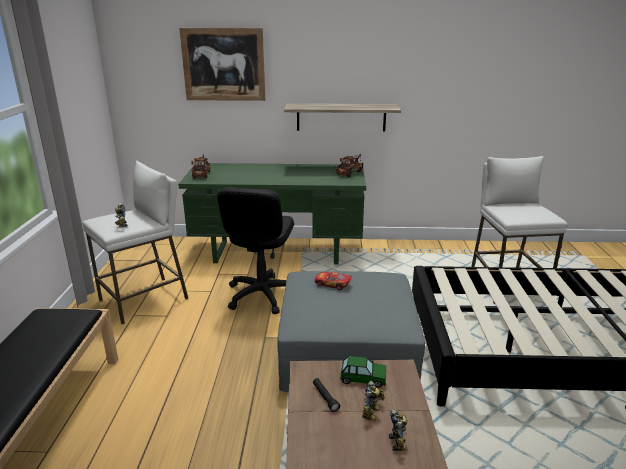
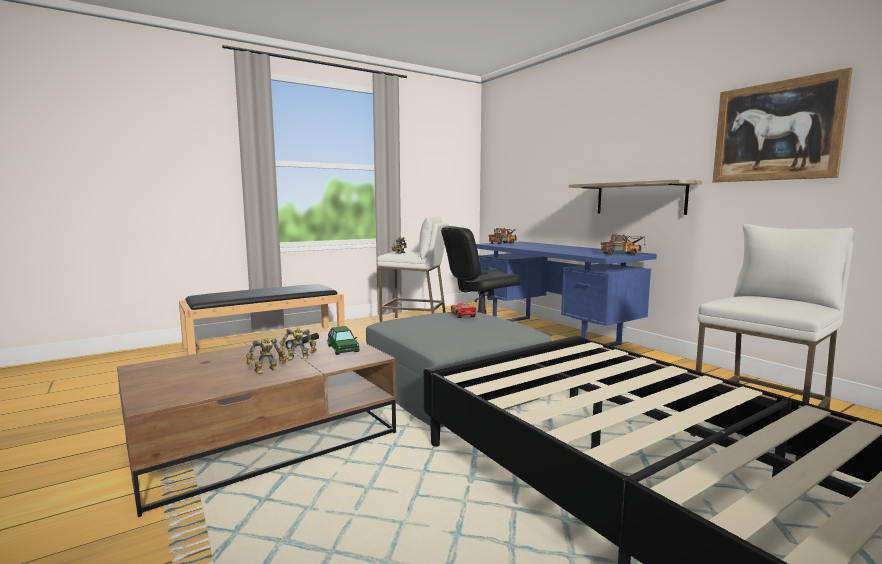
camera: 55 degrees right, 15 degrees down
green desk [178,163,366,264] -> blue desk [476,241,657,347]
picture [179,28,265,101] -> picture moved to [713,67,853,182]

